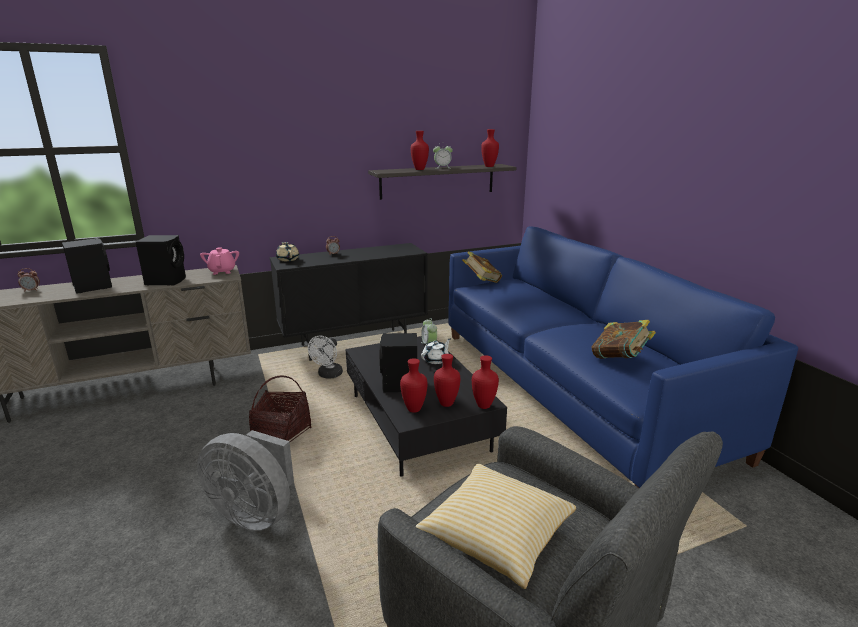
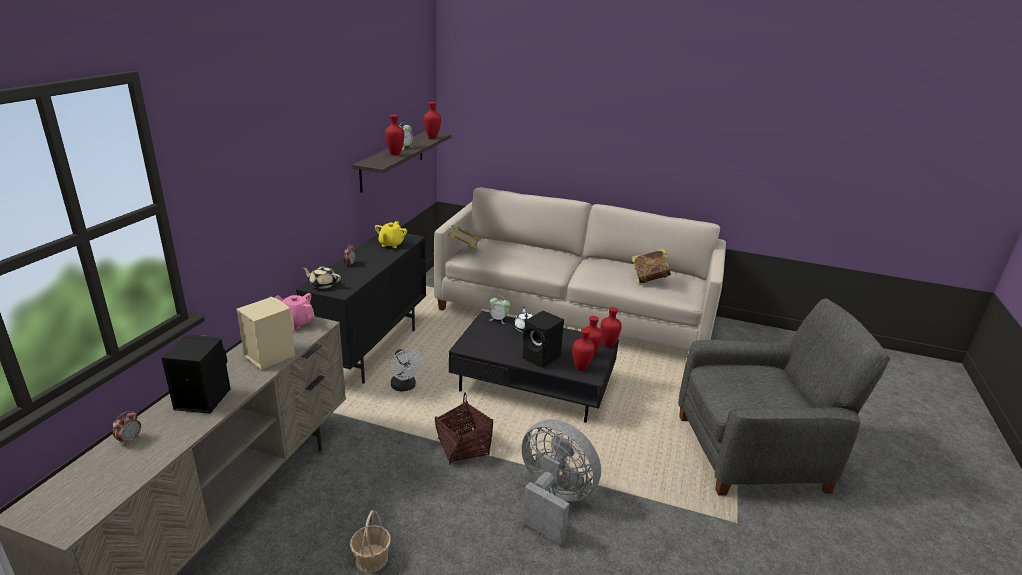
camera: 50 degrees left, 5 degrees up
black speaker [136,235,186,286] -> beige speaker [236,297,295,370]
grey fan [197,430,294,531] -> grey fan turned 120 degrees counterclockwise [522,419,601,545]
pillow [416,464,576,589] -> none
blue sofa [448,226,798,488] -> beige sofa [434,188,726,352]
none -> basket [350,510,391,573]
none -> yellow teapot [375,221,407,248]

